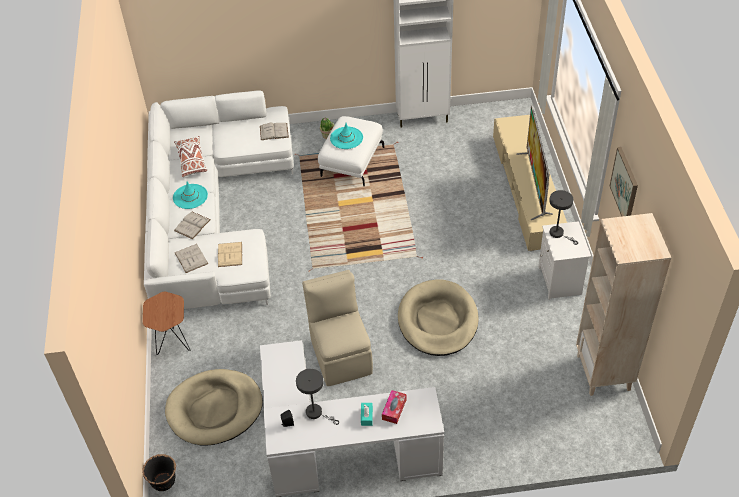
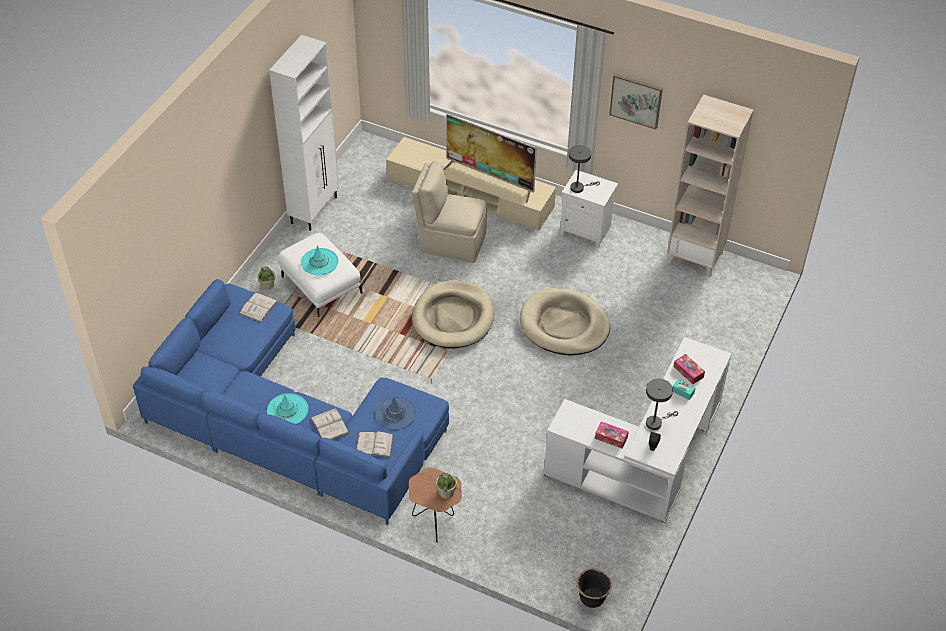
camera: 60 degrees left, 0 degrees up
white sofa [144,90,294,309] -> blue sofa [133,279,449,525]
beige dog bed [165,369,263,445] -> beige dog bed moved to [412,280,494,349]
white pillow [174,136,207,177] -> none
beige book [218,242,242,267] -> blue hat [375,396,417,429]
beige chair [302,270,373,386] -> beige chair moved to [412,160,487,263]
none -> potted plant [436,472,457,499]
none -> tissue box [595,422,629,448]

